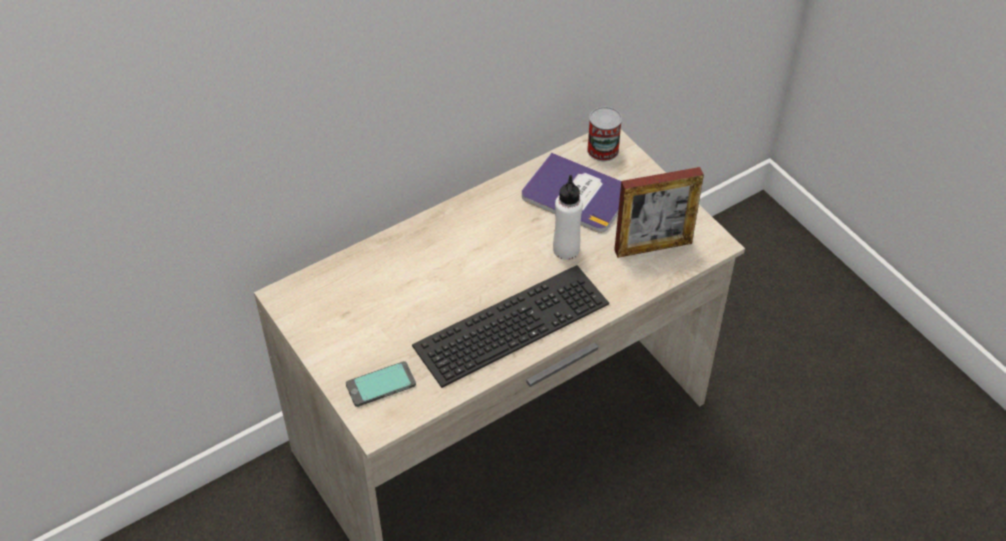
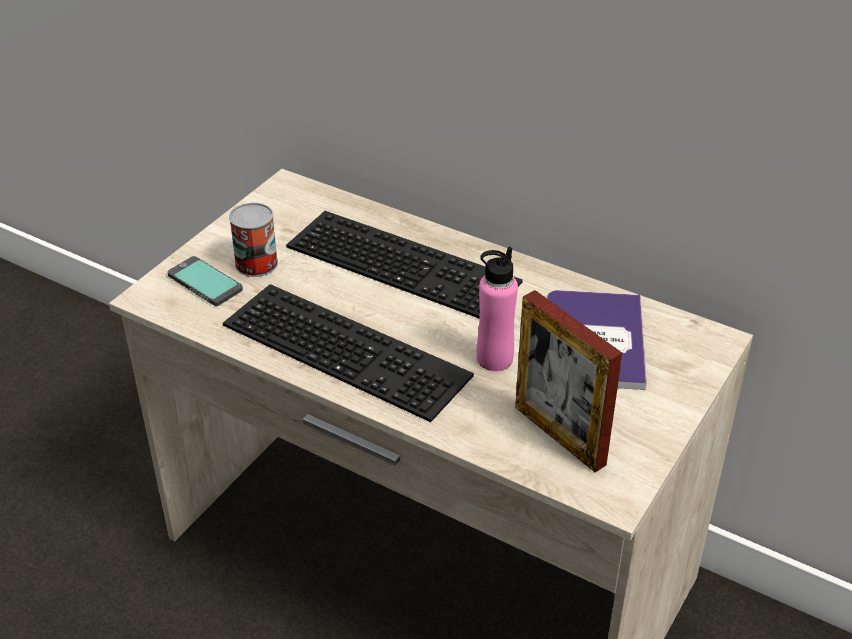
camera: 65 degrees right, 10 degrees down
white bottle [553,175,583,260] -> pink bottle [477,247,518,371]
can [587,107,622,161] -> can moved to [229,203,278,277]
none -> keyboard [286,211,523,318]

